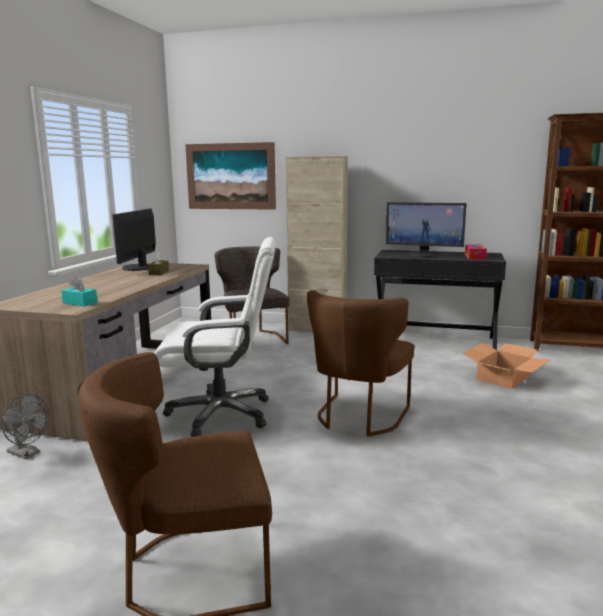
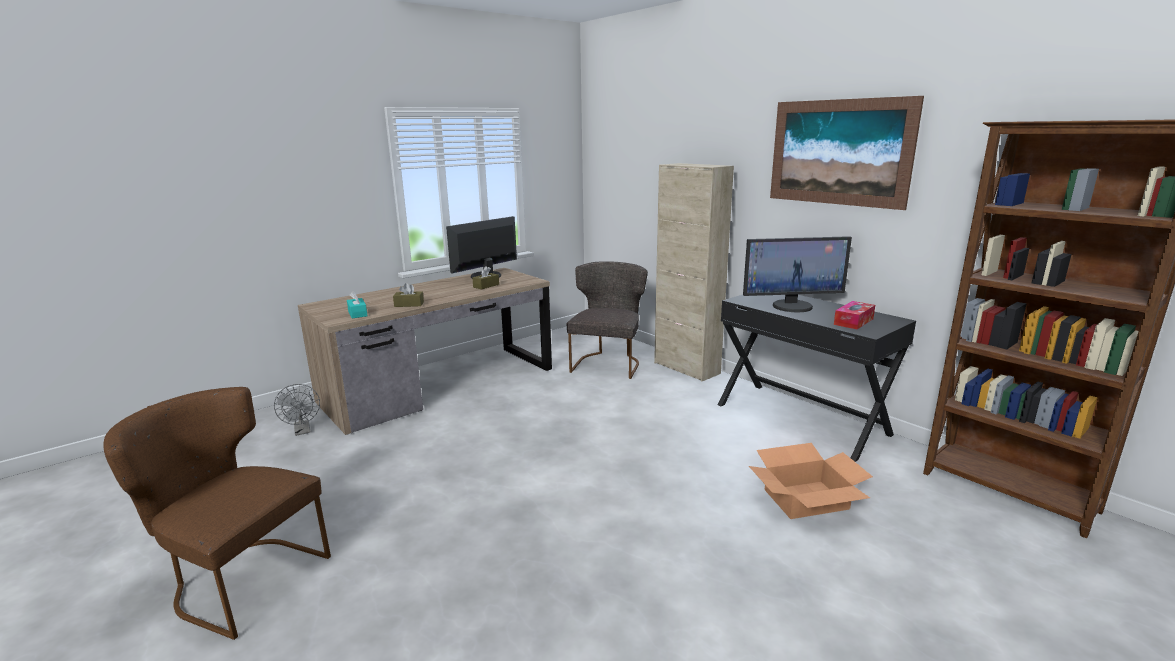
camera: 35 degrees right, 5 degrees up
white office chair [154,237,276,437] -> none
picture [185,142,276,210] -> picture moved to [770,96,924,210]
brown chair [307,290,415,437] -> none
monitor [386,202,466,258] -> monitor turned 60 degrees counterclockwise [743,236,852,312]
none -> brown tissue box [393,283,424,307]

